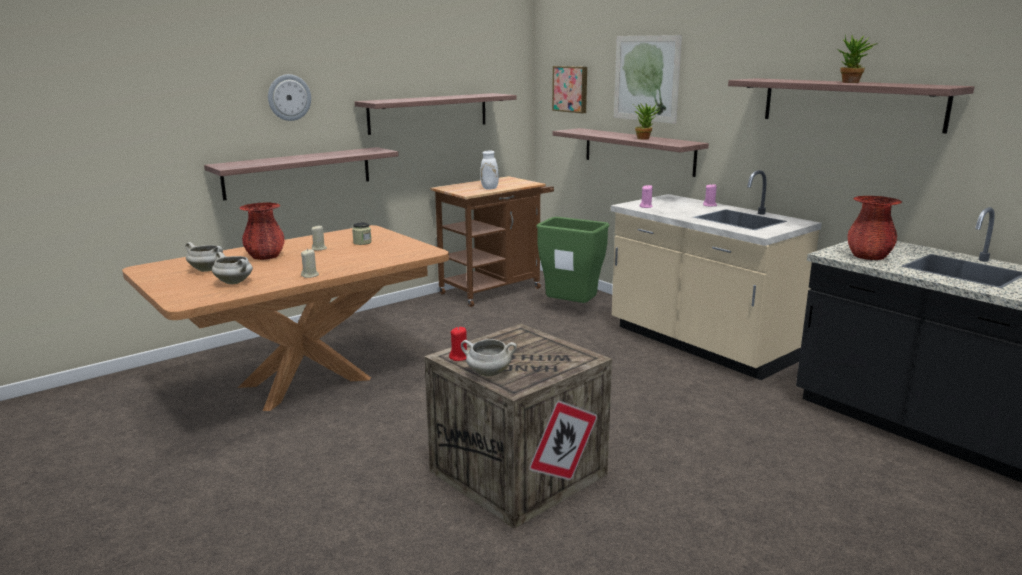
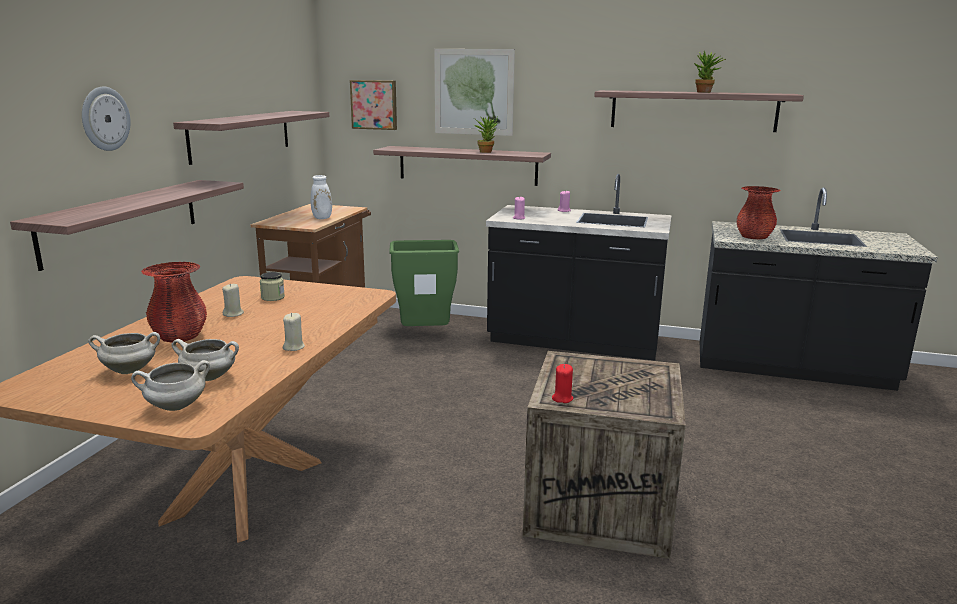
camera: 35 degrees left, 0 degrees up
white cooking pot [461,339,517,377] -> white cooking pot moved to [131,360,210,411]
beige counter [611,170,822,380] -> black counter [486,174,672,361]

